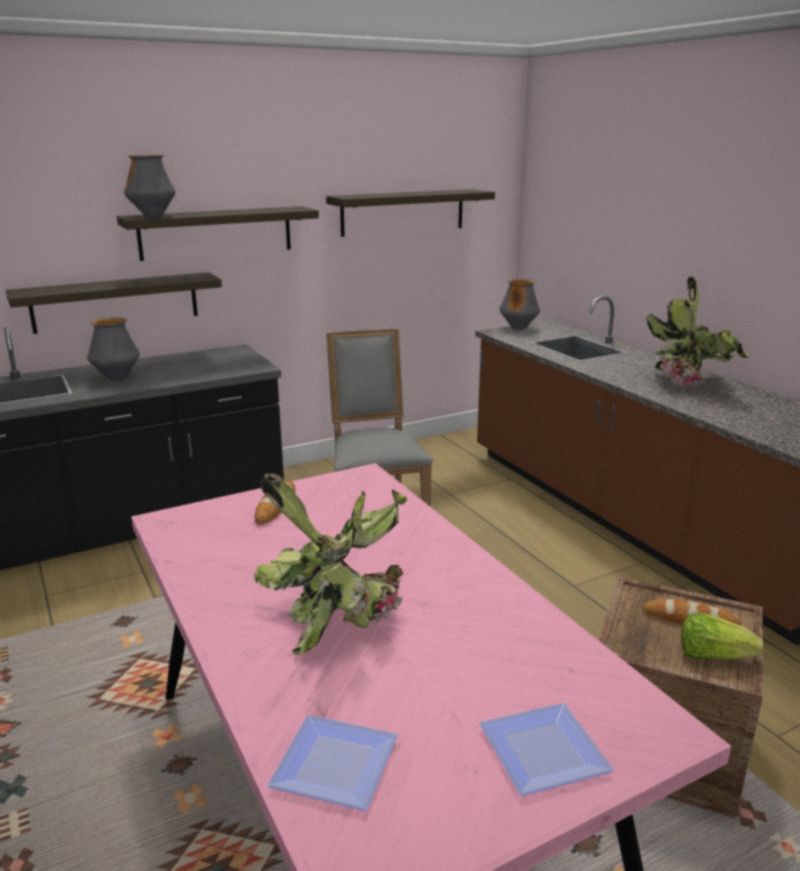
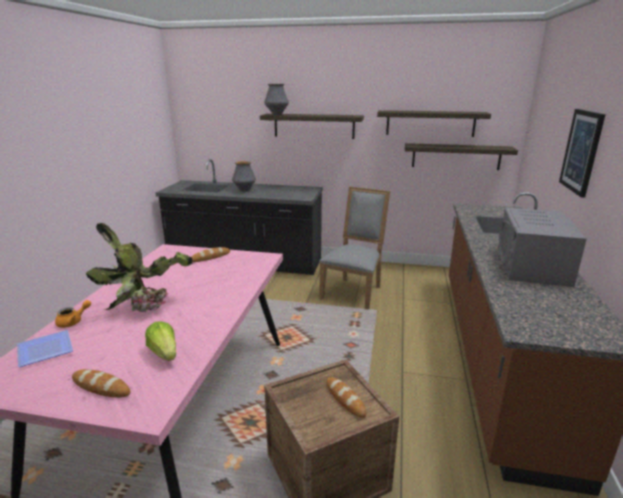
camera: 40 degrees right, 0 degrees up
shelf [6,272,222,334] -> shelf moved to [405,143,518,170]
plate [479,703,614,796] -> bread [72,369,131,398]
vase [499,279,540,330] -> none
potted plant [646,276,749,387] -> grey microwave [498,208,587,287]
lettuce [681,612,764,660] -> lettuce moved to [145,321,176,361]
none -> orange teapot [55,300,91,328]
none -> picture [559,109,606,198]

